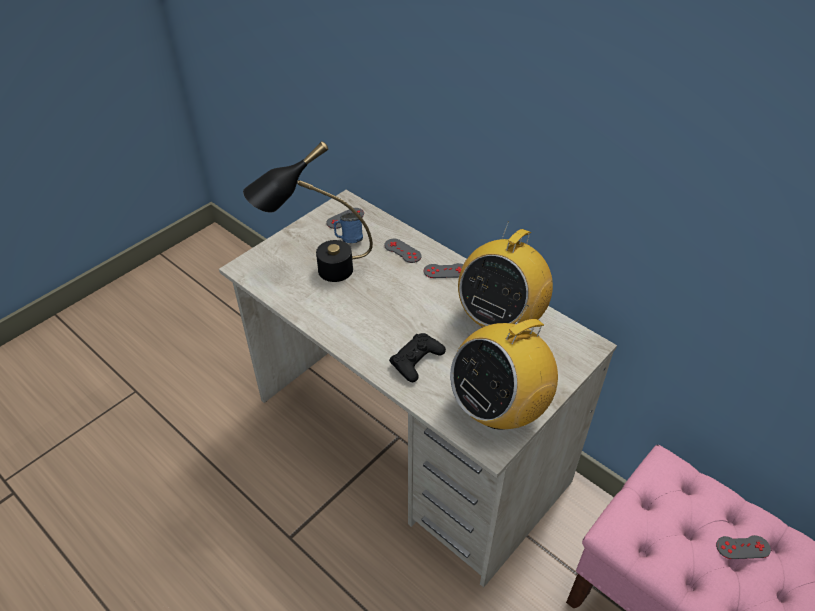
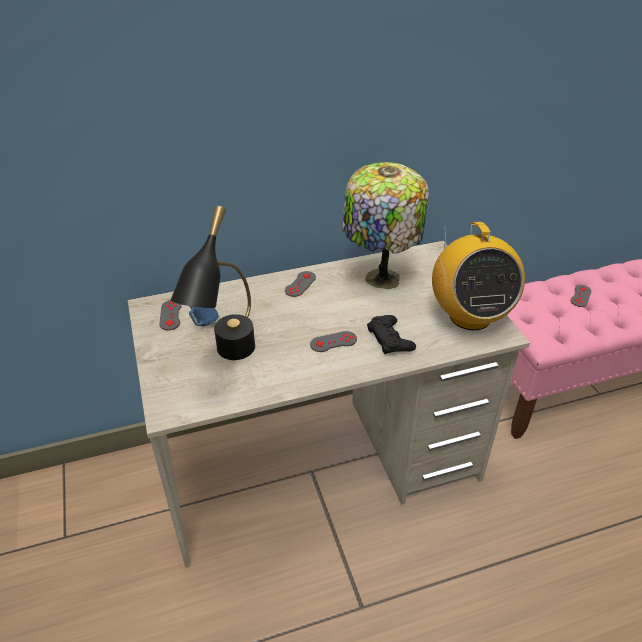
camera: 60 degrees left, 5 degrees down
grey game controller [384,239,422,263] -> grey game controller moved to [310,331,357,352]
radio [458,222,553,328] -> table lamp [342,162,429,289]

